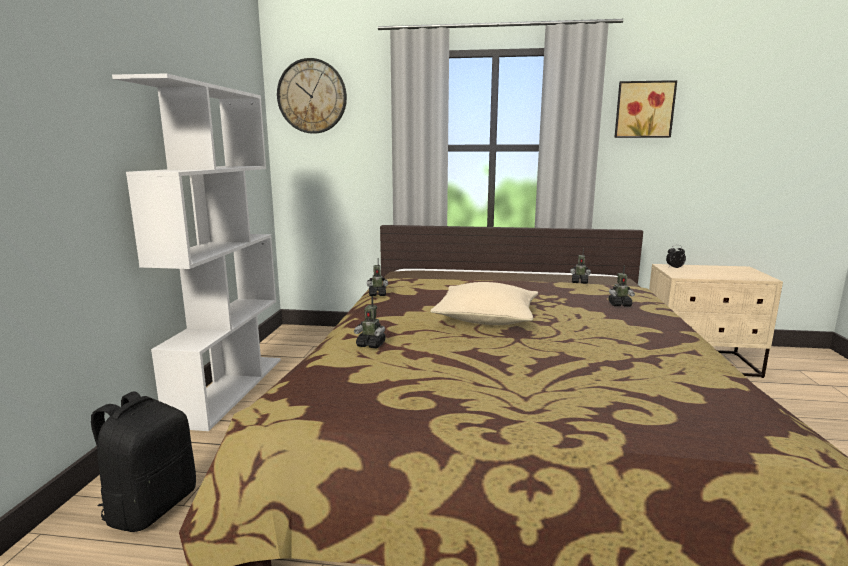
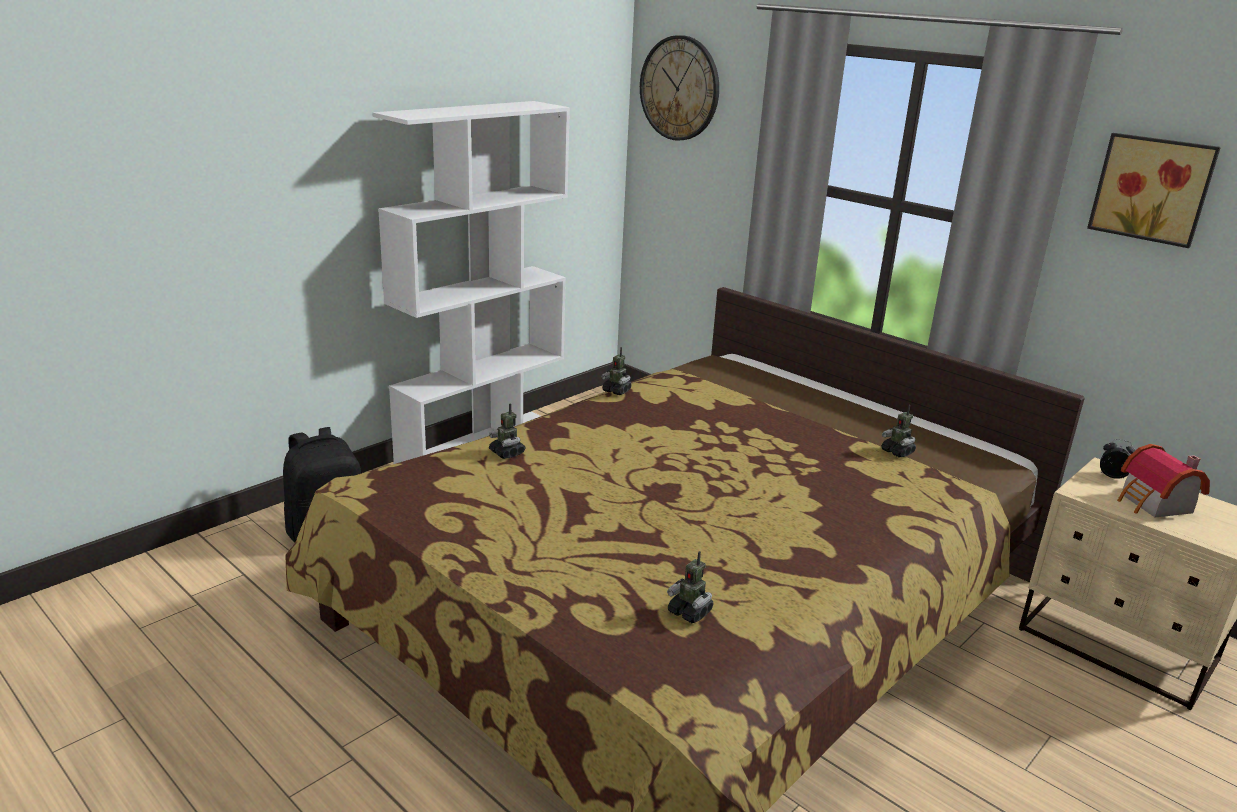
camera: 35 degrees right, 10 degrees up
beige pillow [430,282,538,325] -> none
toy robot [608,266,635,307] -> toy robot moved to [667,551,713,623]
none -> toy house [1117,444,1210,517]

